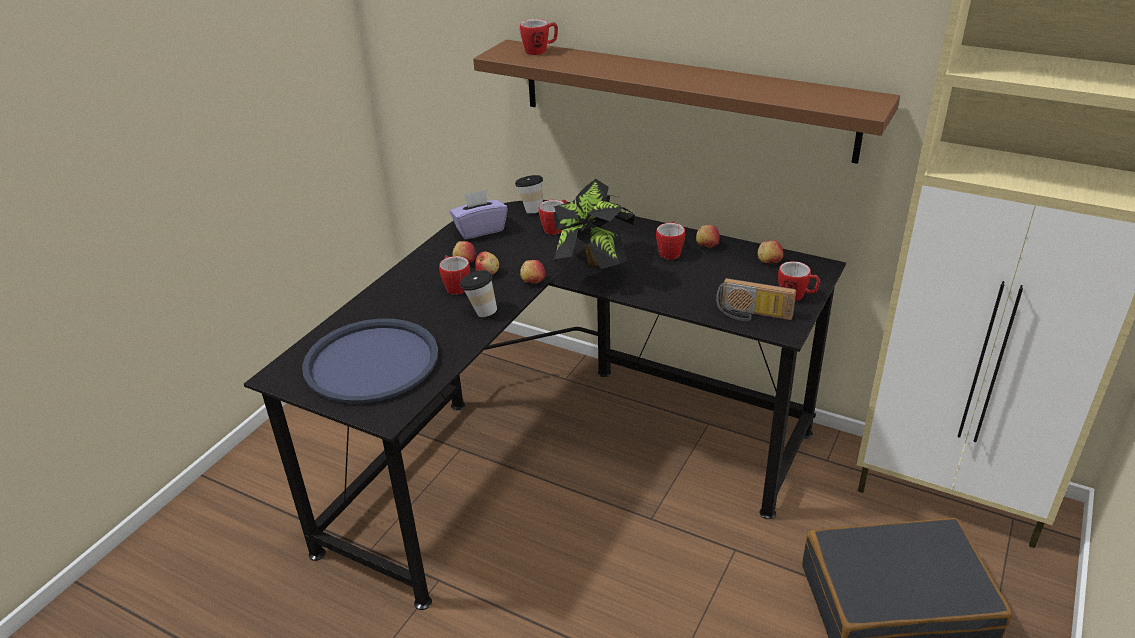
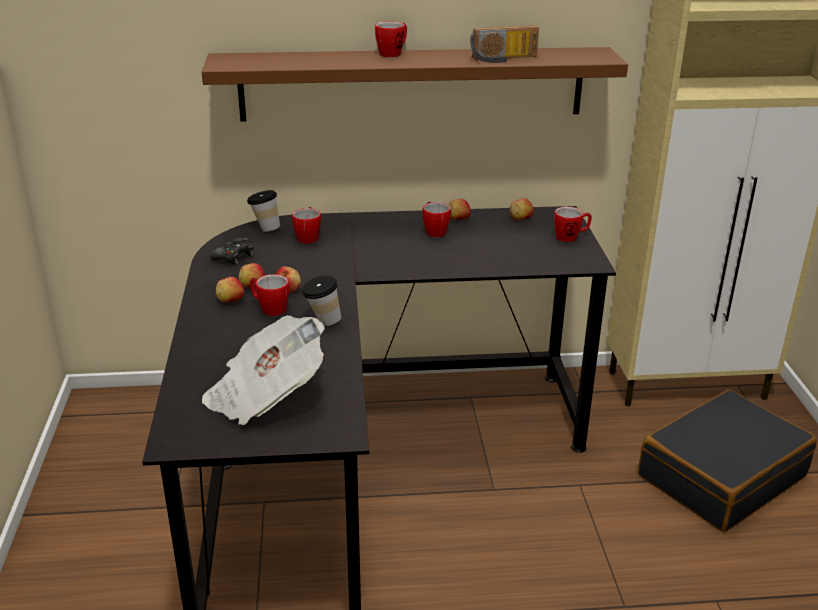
camera: 35 degrees left, 5 degrees down
blue tray [302,319,438,403] -> newspaper [202,315,325,425]
purple tissue box [450,190,508,239] -> black game controller [209,238,254,265]
mug [520,19,558,55] -> mug moved to [375,21,407,57]
apple [520,260,545,283] -> apple moved to [216,277,244,303]
potted plant [553,179,635,269] -> none
radio [716,278,796,321] -> radio moved to [470,25,539,63]

